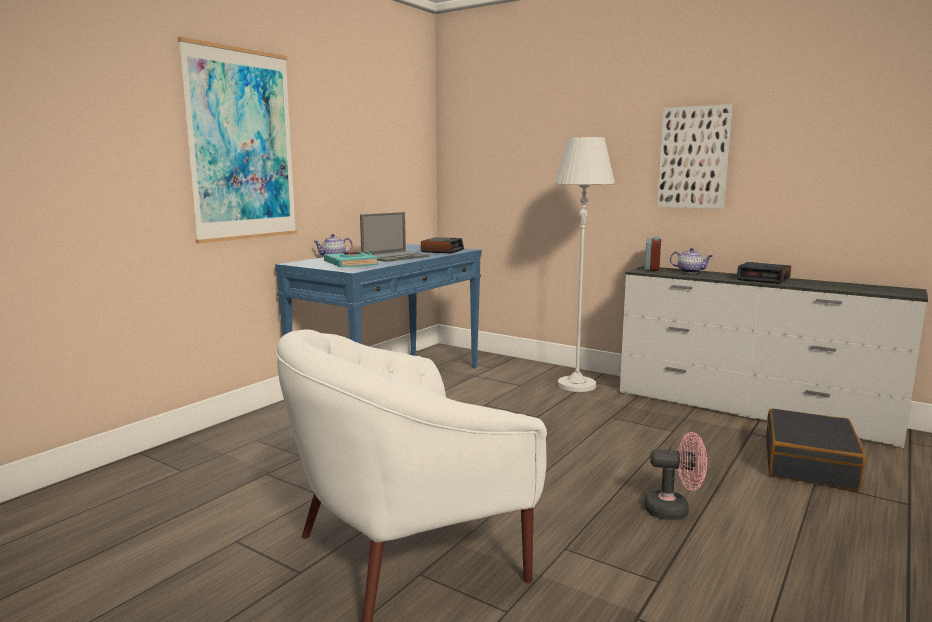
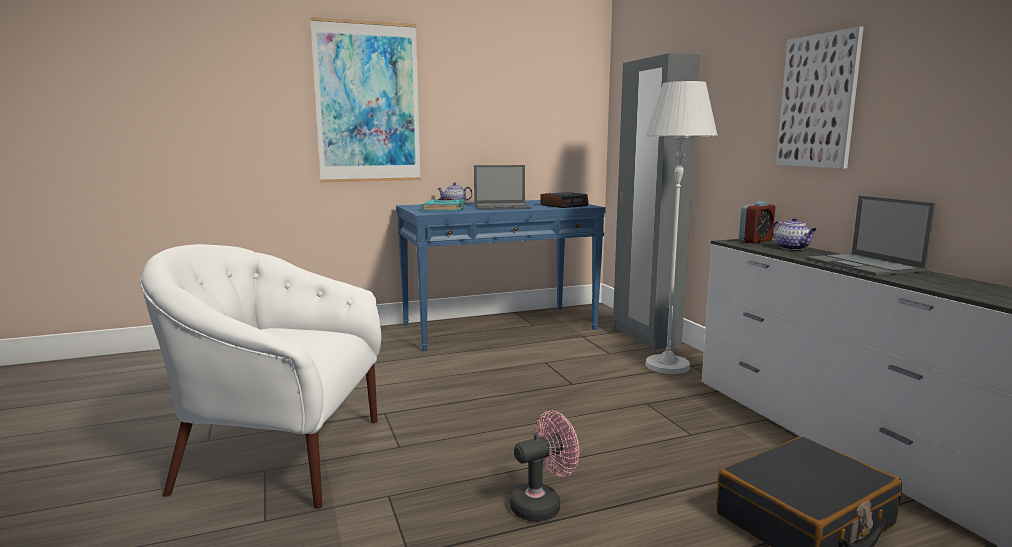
camera: 35 degrees right, 0 degrees up
pink fan [644,432,707,520] -> pink fan turned 75 degrees counterclockwise [510,411,579,521]
alarm clock [736,262,791,284] -> laptop [807,195,936,276]
none -> grey wardrobe [613,53,700,349]

